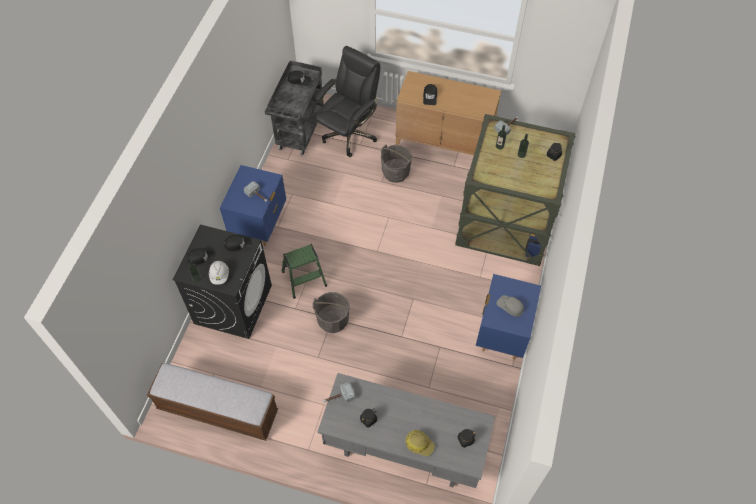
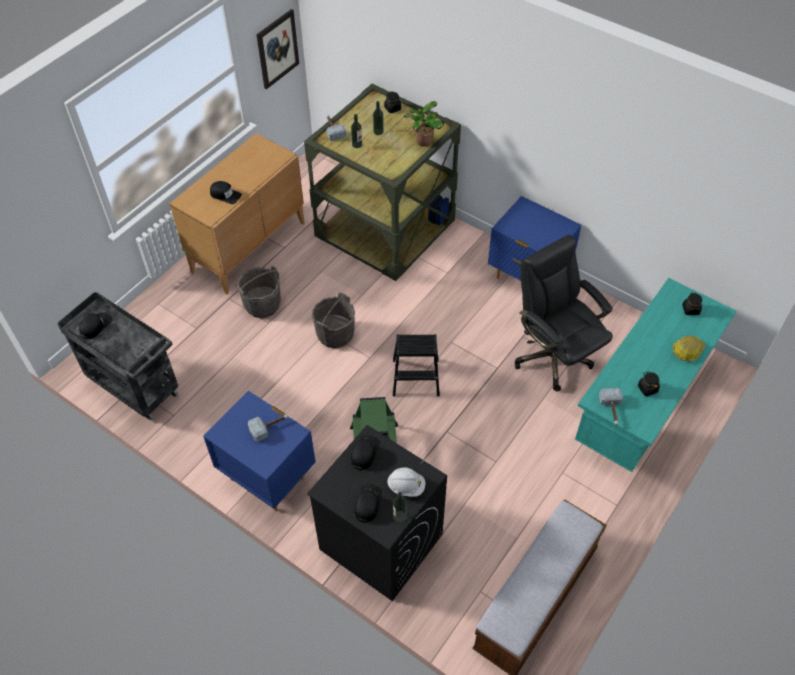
camera: 70 degrees left, 5 degrees down
grey bucket [313,292,350,333] -> grey bucket moved to [312,293,355,348]
black office chair [315,46,380,157] -> black office chair moved to [515,235,613,391]
grey desk [317,373,495,488] -> turquoise desk [575,278,736,472]
grey cap [496,295,524,317] -> none
none -> picture [256,9,299,89]
none -> black step ladder [393,334,440,397]
none -> potted plant [404,101,444,147]

